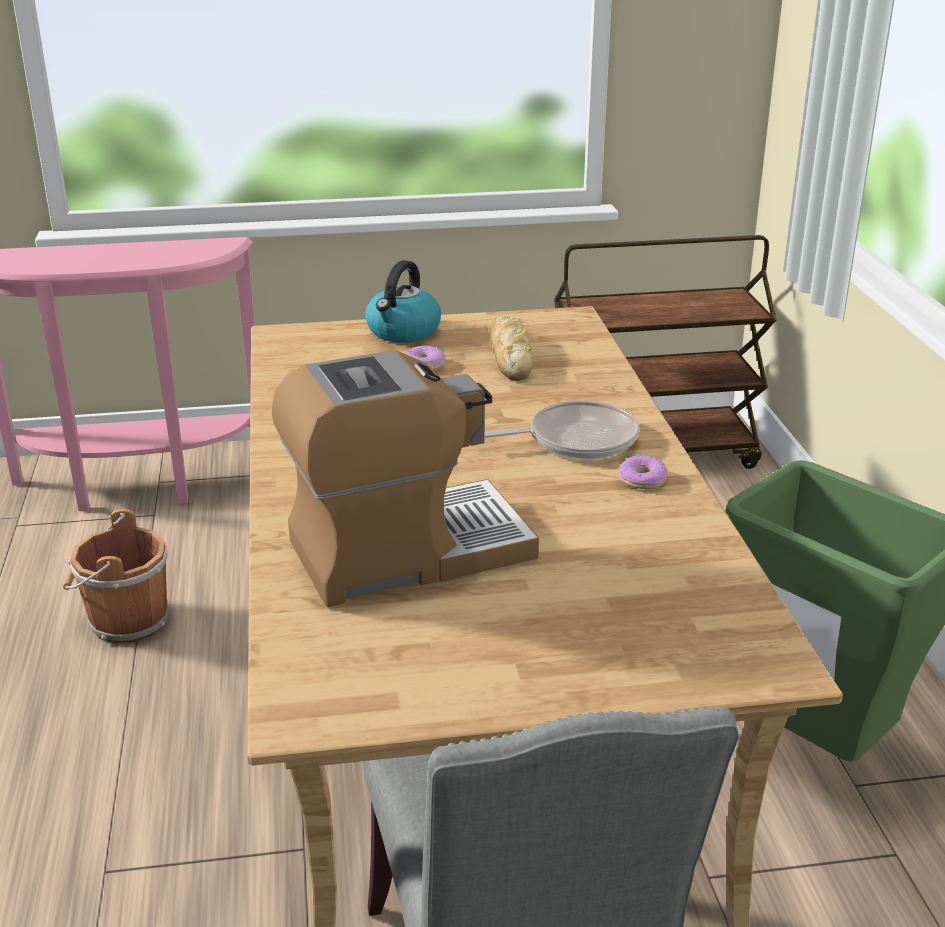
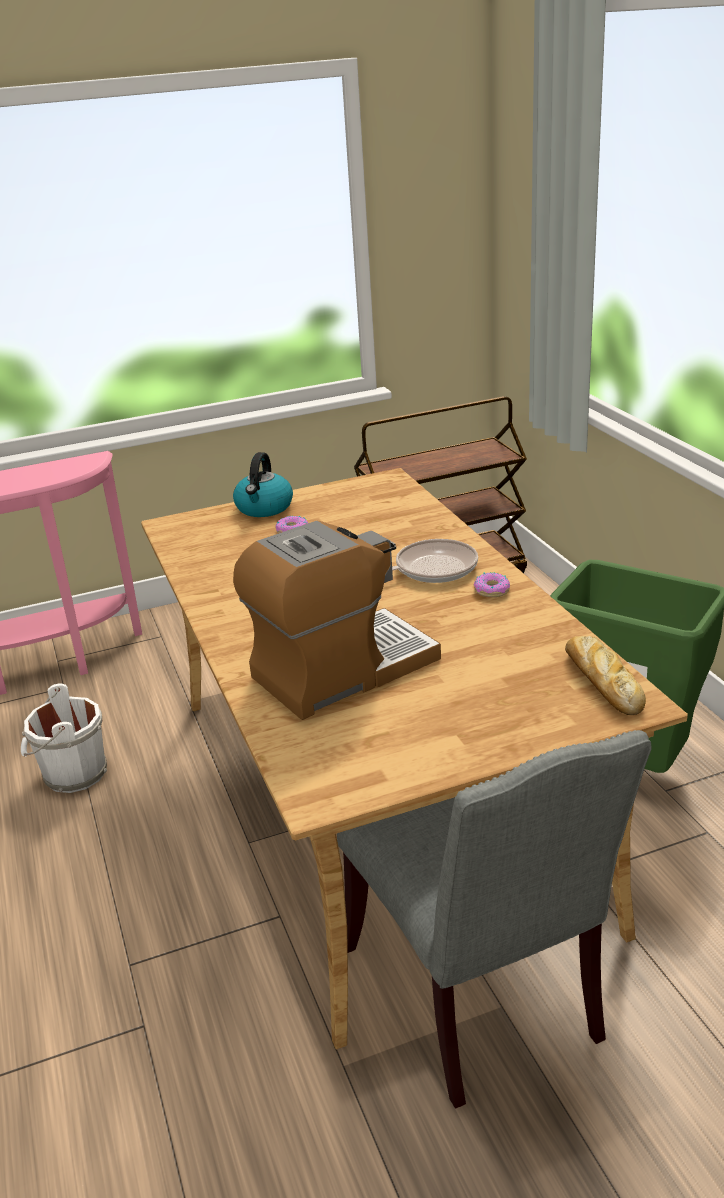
camera: 10 degrees left, 0 degrees up
brown bucket [63,509,169,643] -> white bucket [21,684,107,793]
bread [489,316,532,381] -> bread moved to [565,636,646,715]

